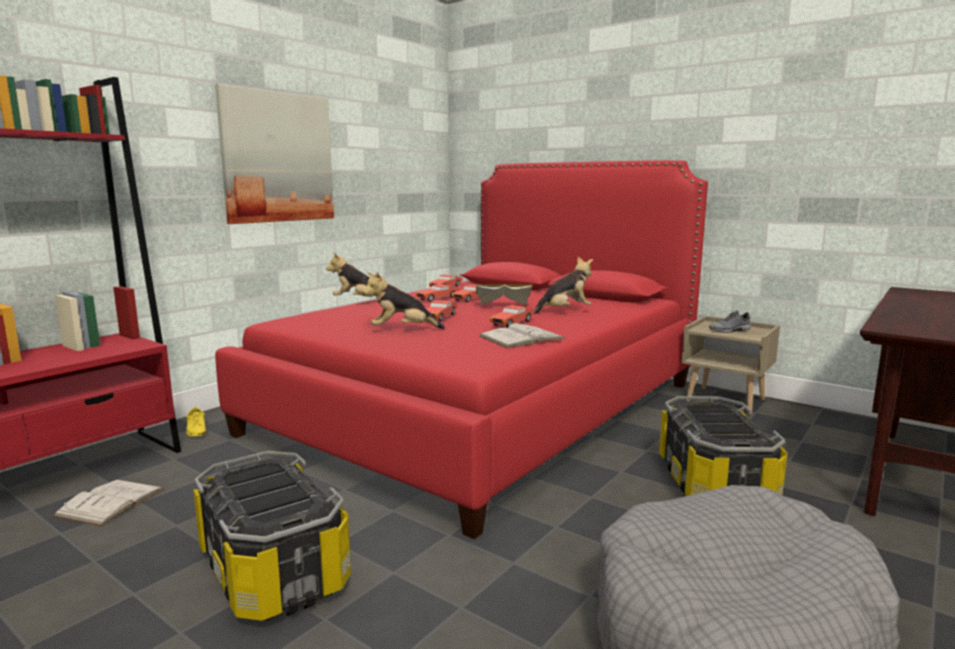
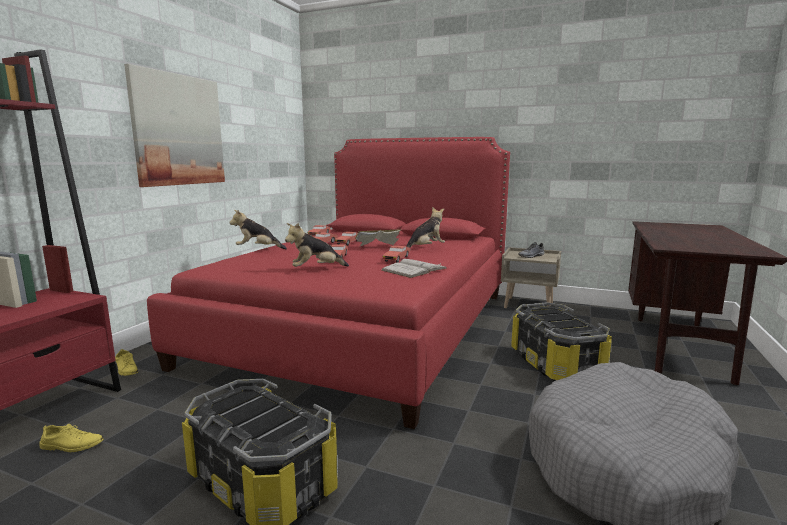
camera: 15 degrees left, 0 degrees up
white book [53,480,164,526] -> yellow shoe [40,423,103,452]

